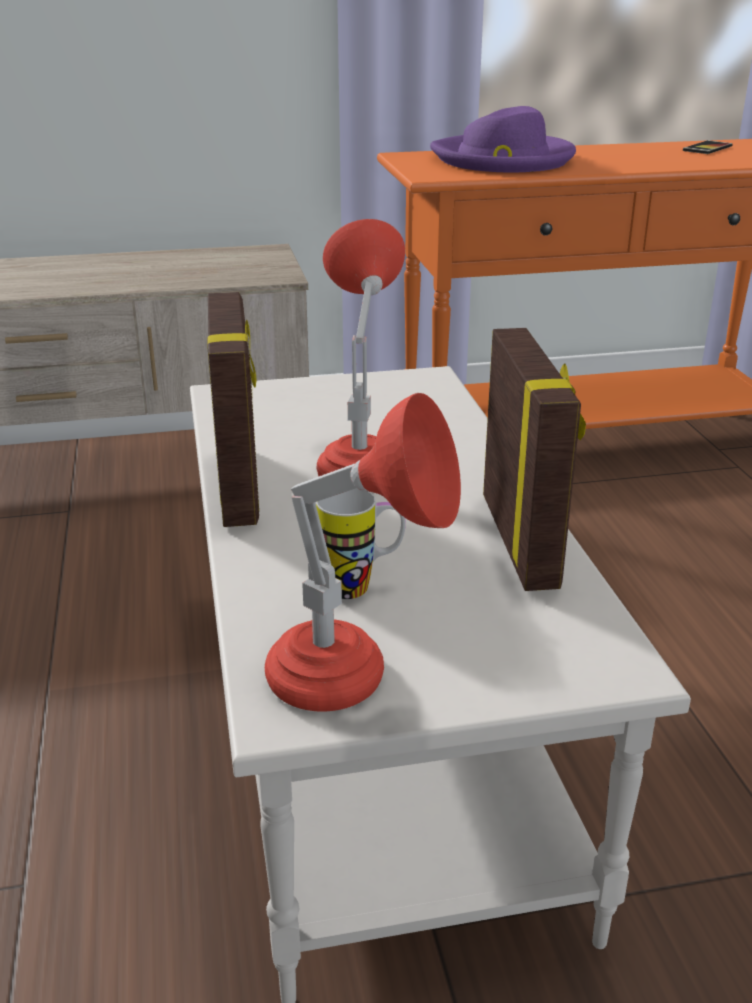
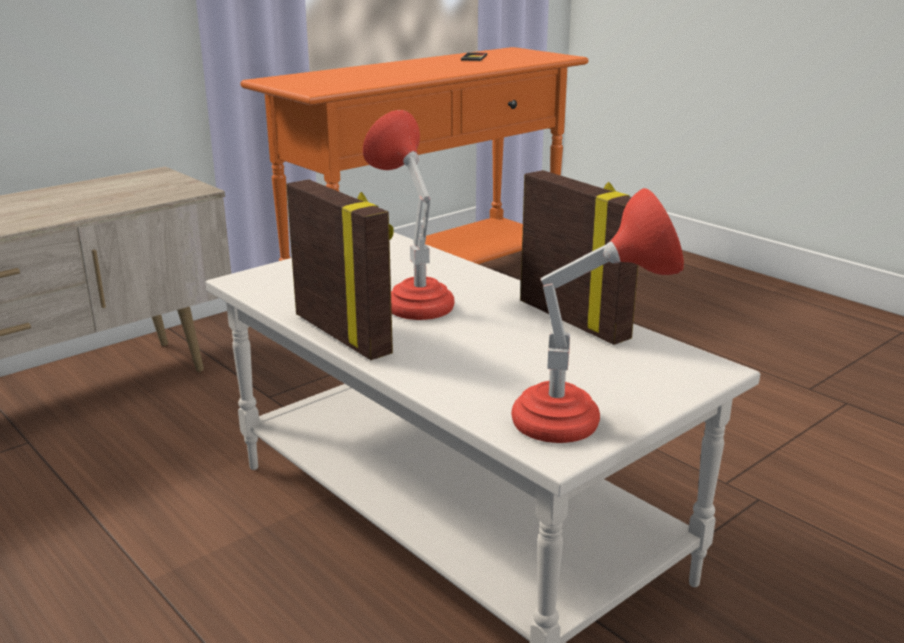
camera: 30 degrees left, 5 degrees down
mug [316,488,406,599] -> none
purple hat [430,106,576,172] -> none

